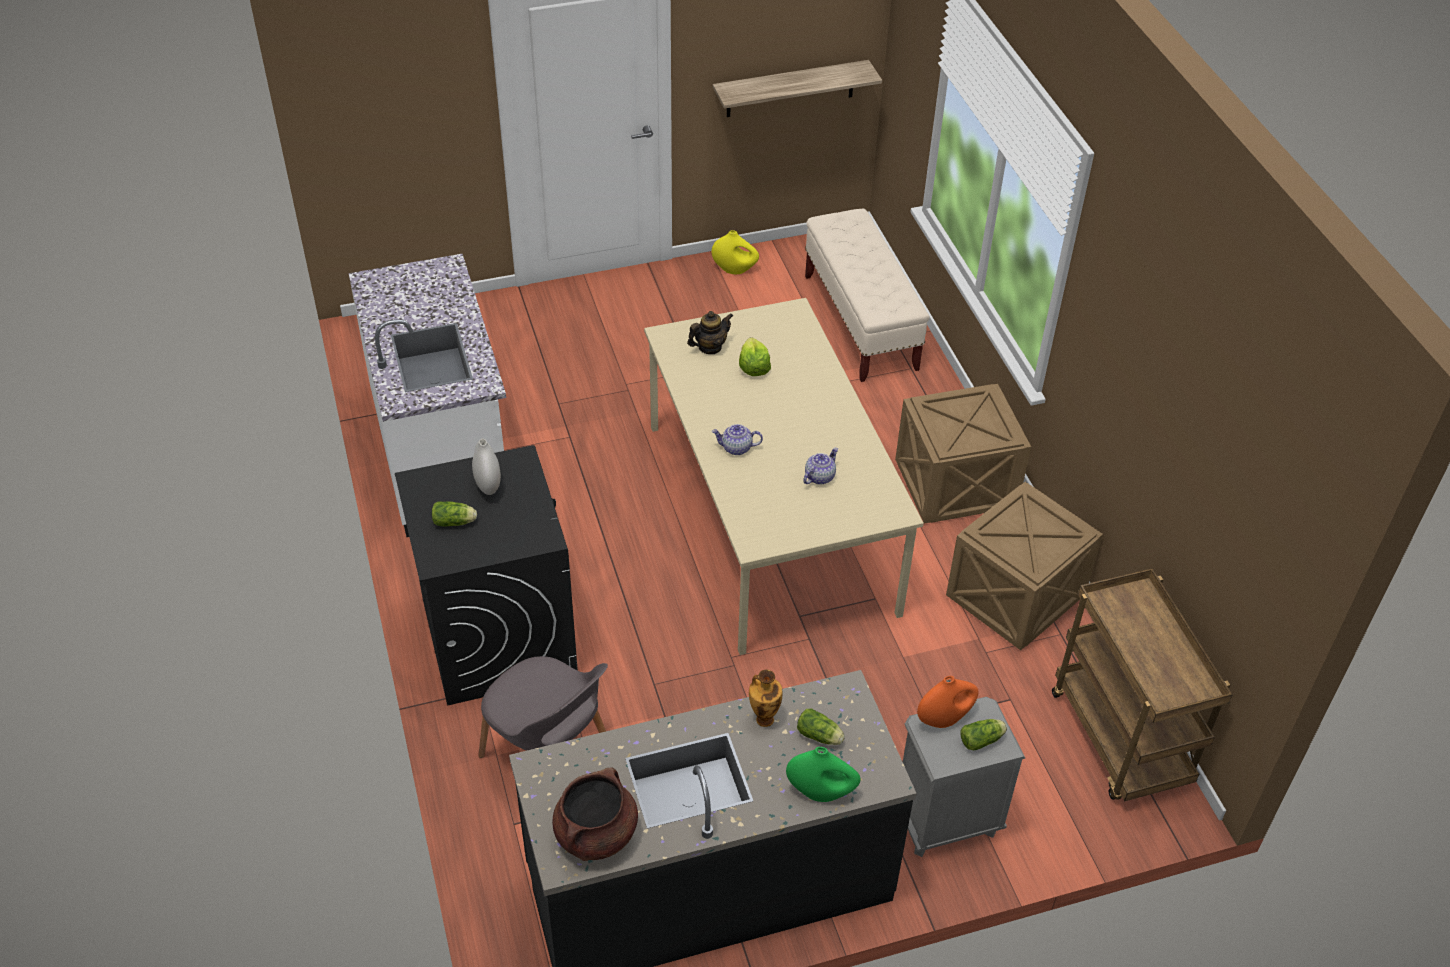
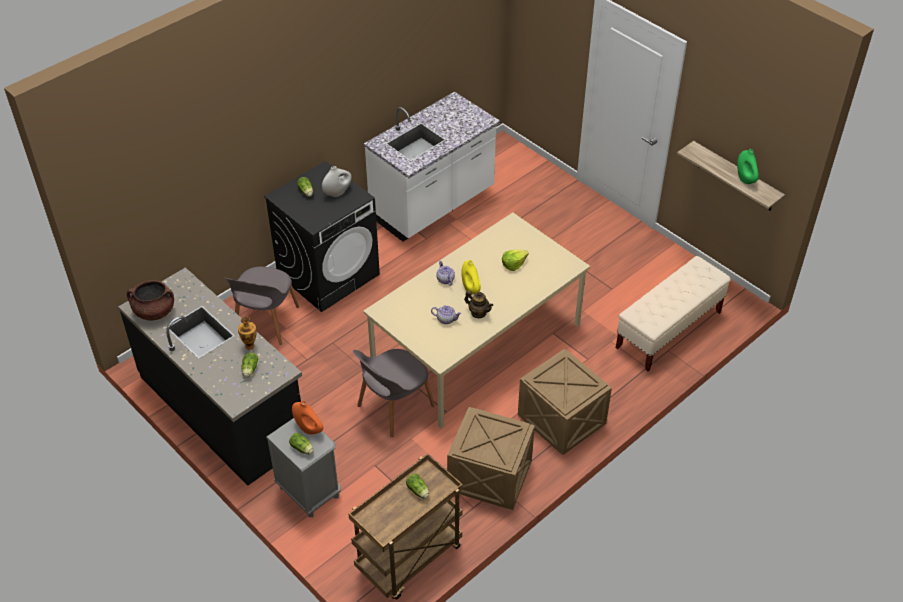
camera: 65 degrees right, 0 degrees up
teapot [687,311,733,354] -> teapot moved to [464,290,493,318]
yellow vase [711,230,759,274] -> yellow vase moved to [461,260,481,294]
green vase [786,747,861,802] -> green vase moved to [737,149,759,184]
none -> grey chair [353,349,435,437]
none -> lettuce [406,474,429,499]

